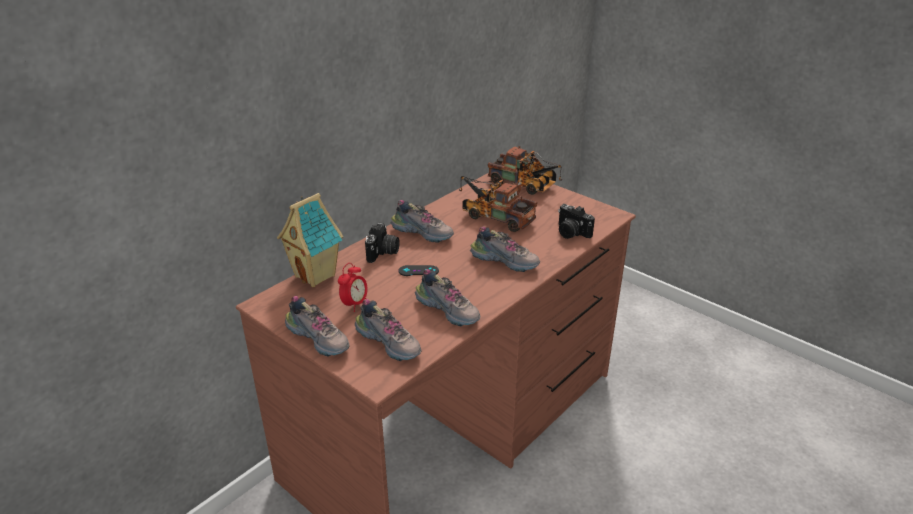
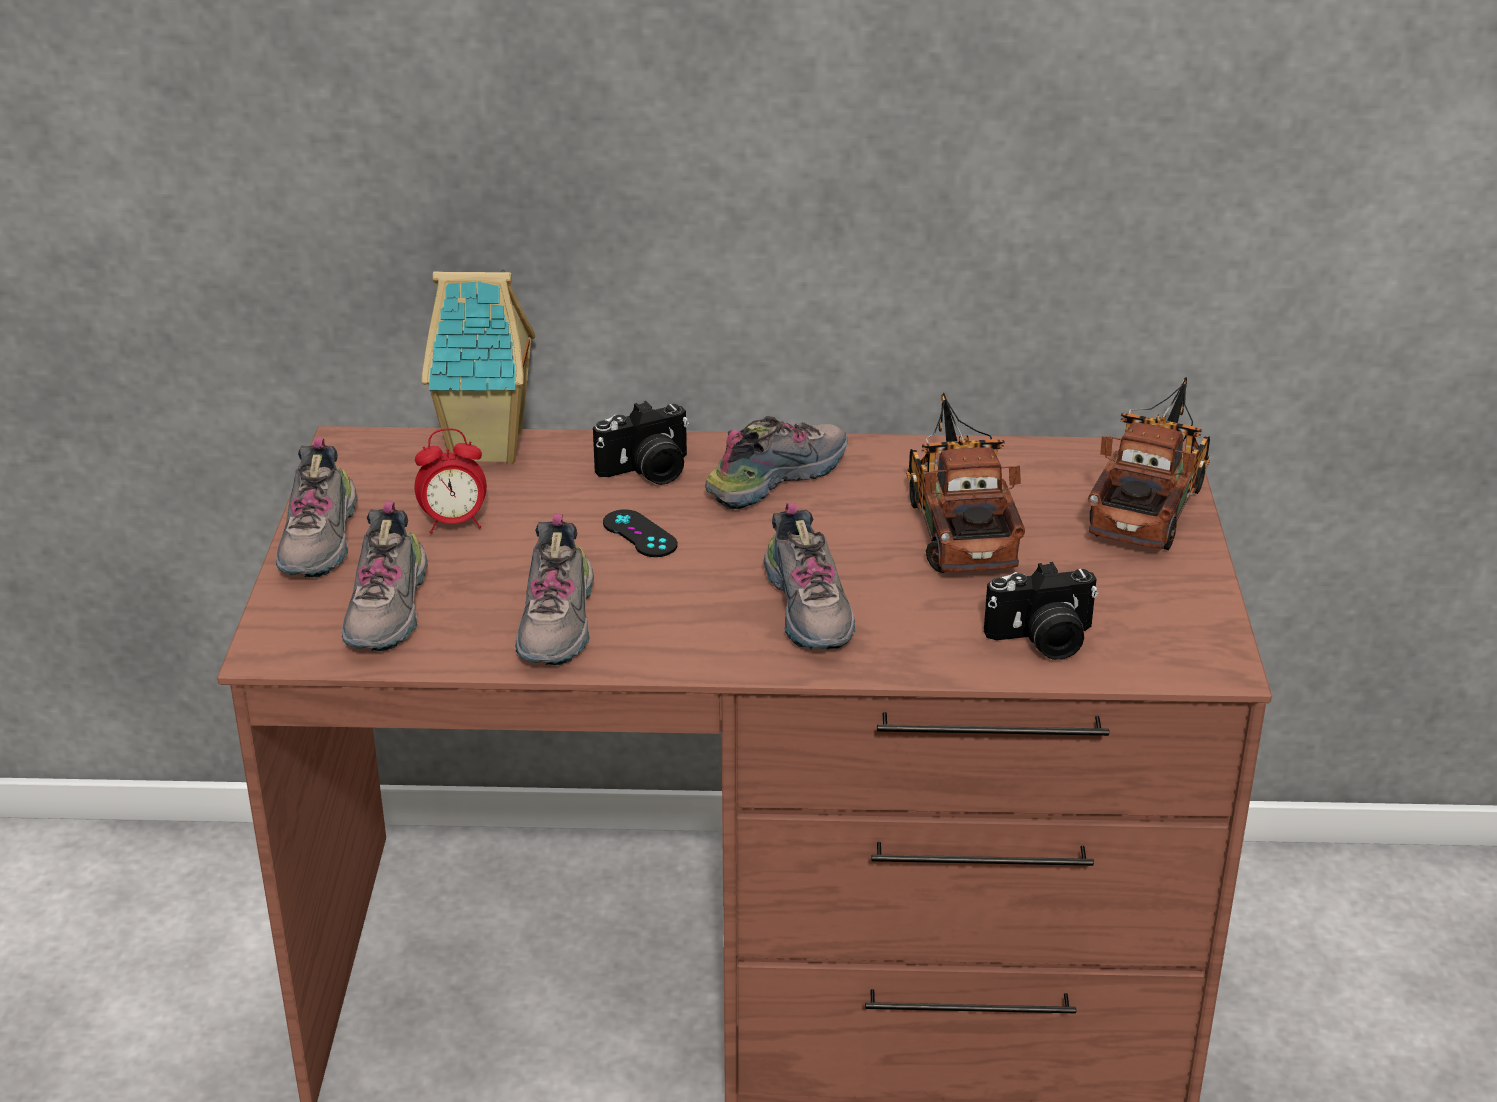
camera: 50 degrees right, 0 degrees up
shoe [391,200,454,243] -> shoe turned 120 degrees counterclockwise [705,416,848,509]
toy truck [488,146,562,195] -> toy truck turned 150 degrees counterclockwise [1088,377,1210,550]
camera [558,204,595,239] -> camera turned 105 degrees counterclockwise [984,562,1098,660]

